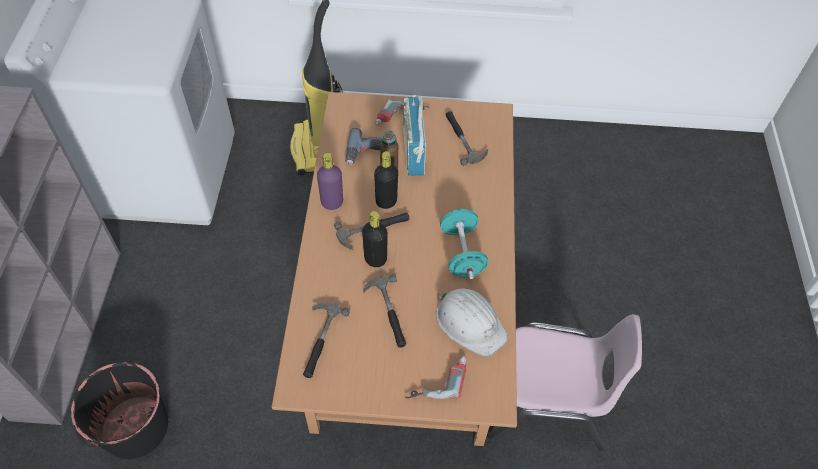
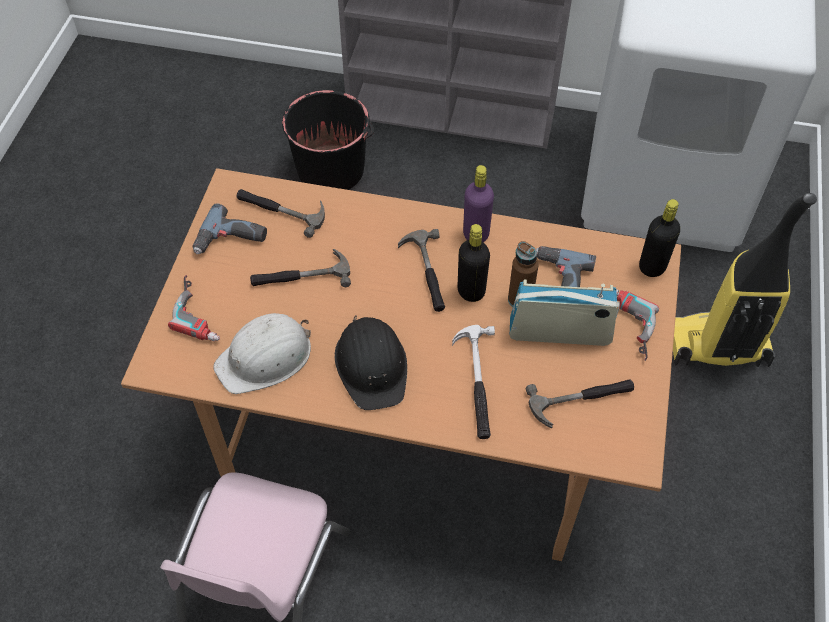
camera: 100 degrees right, 0 degrees up
black bottle [362,211,388,267] -> black bottle moved to [639,199,680,277]
turquoise dumbbell [440,209,488,279] -> black hard hat [335,315,407,410]
none -> power drill [192,203,267,254]
none -> hammer [452,325,495,439]

